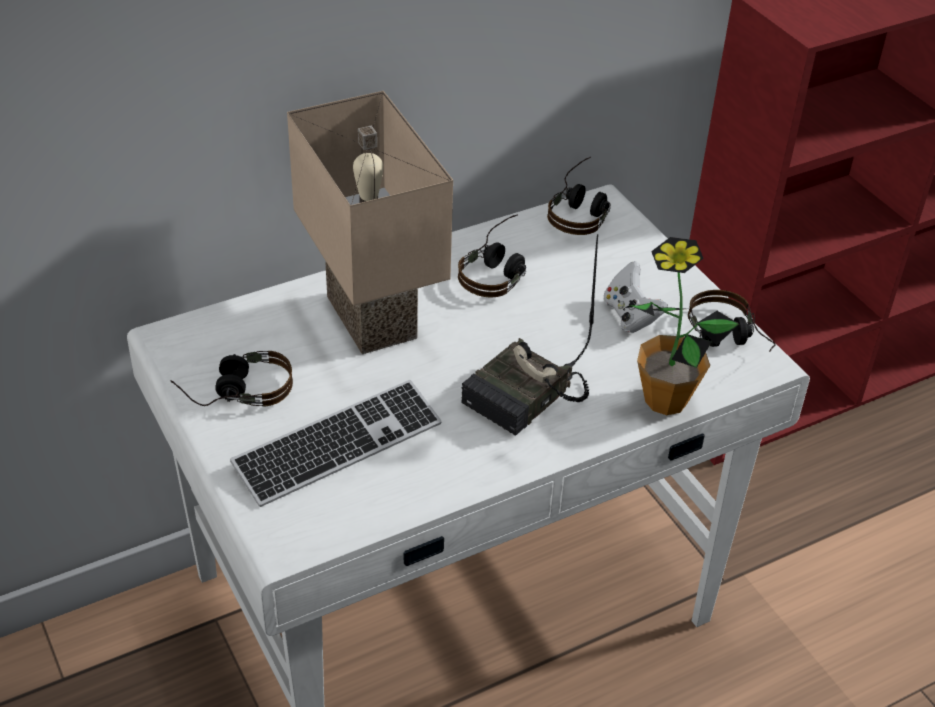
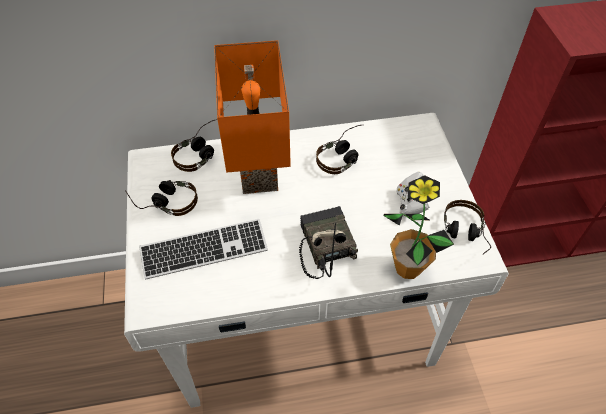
camera: 20 degrees right, 10 degrees up
beige table lamp [287,91,453,354] -> orange table lamp [214,40,291,194]
radio [461,234,598,436] -> radio turned 105 degrees clockwise [299,206,358,279]
headphones [547,157,611,235] -> headphones moved to [171,119,217,172]

